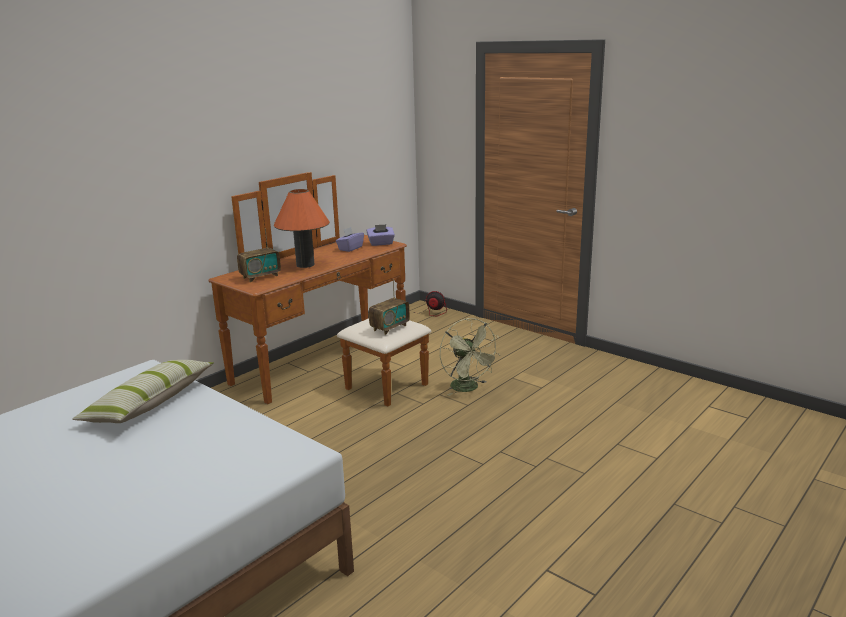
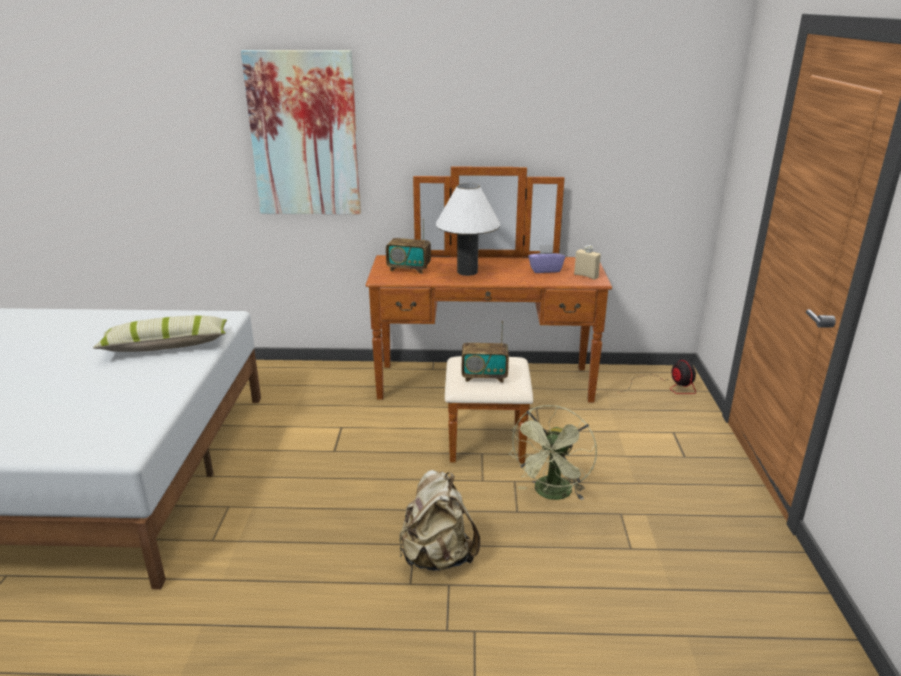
camera: 50 degrees right, 5 degrees up
orange table lamp [274,189,330,268] -> white table lamp [436,183,500,276]
purple tissue box [367,224,395,246] -> beige bottle [574,245,601,280]
none -> picture [241,50,361,214]
none -> beige backpack [399,470,480,571]

